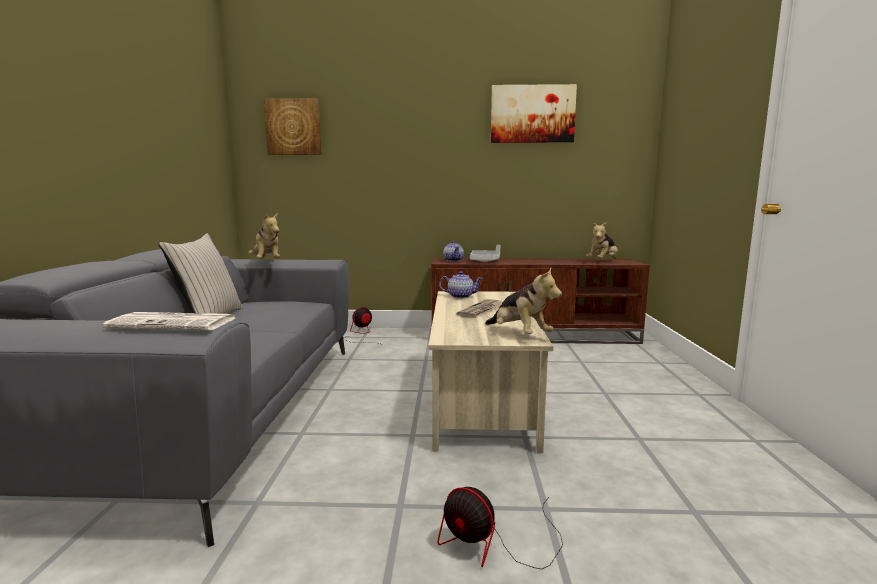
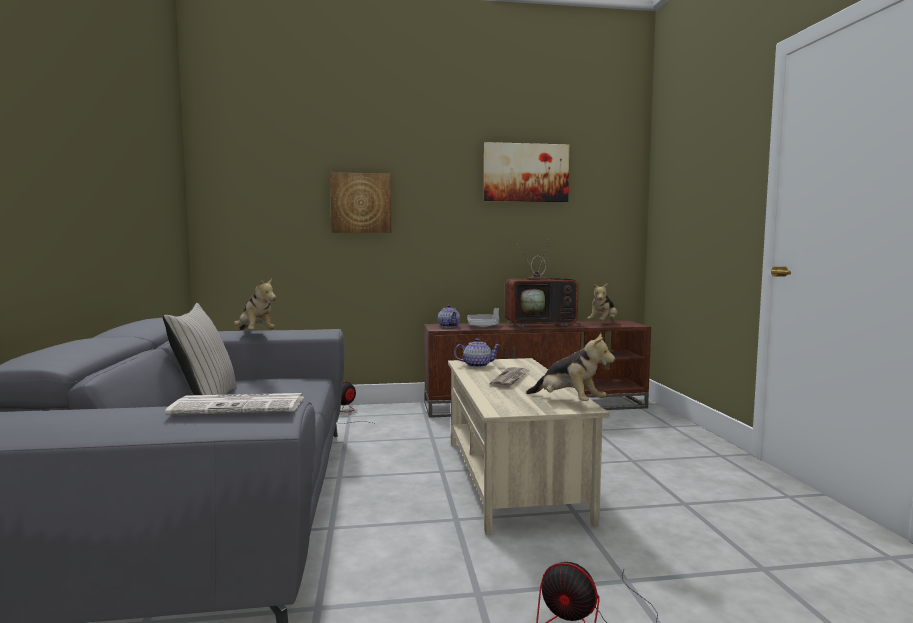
camera: 10 degrees left, 5 degrees down
picture [264,98,321,155] -> picture moved to [330,172,391,233]
none -> television [505,239,582,328]

